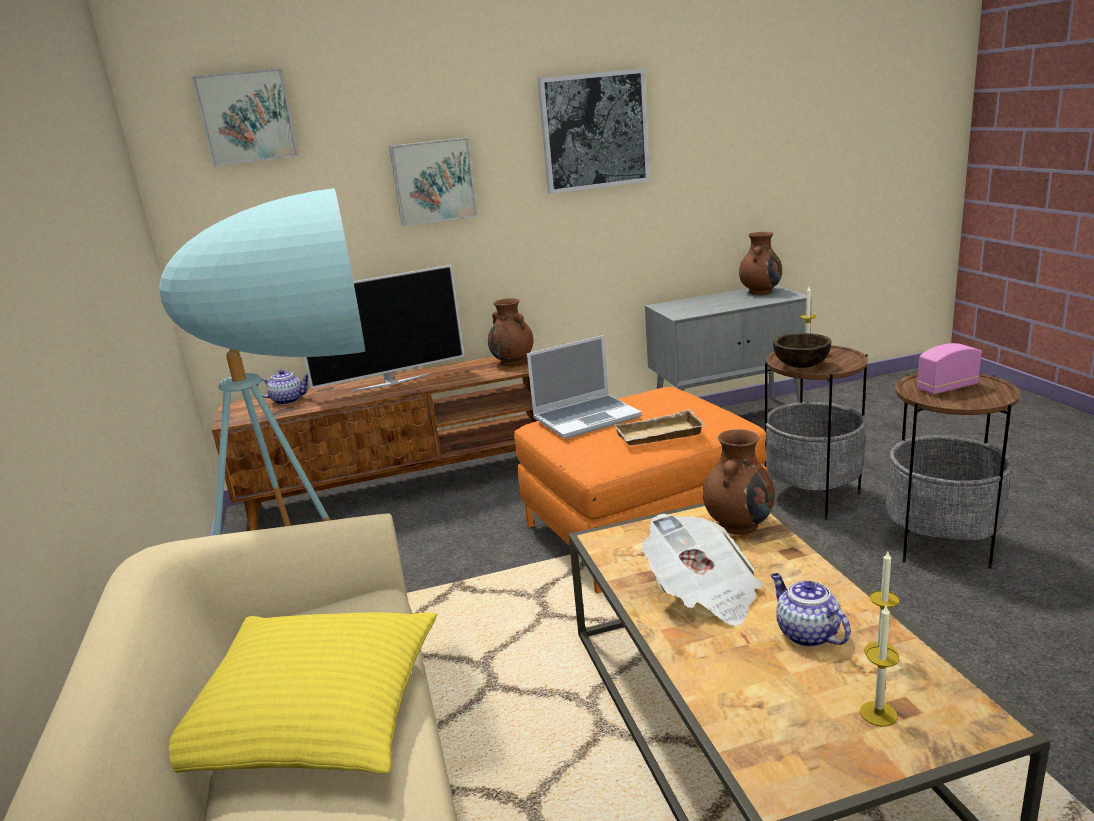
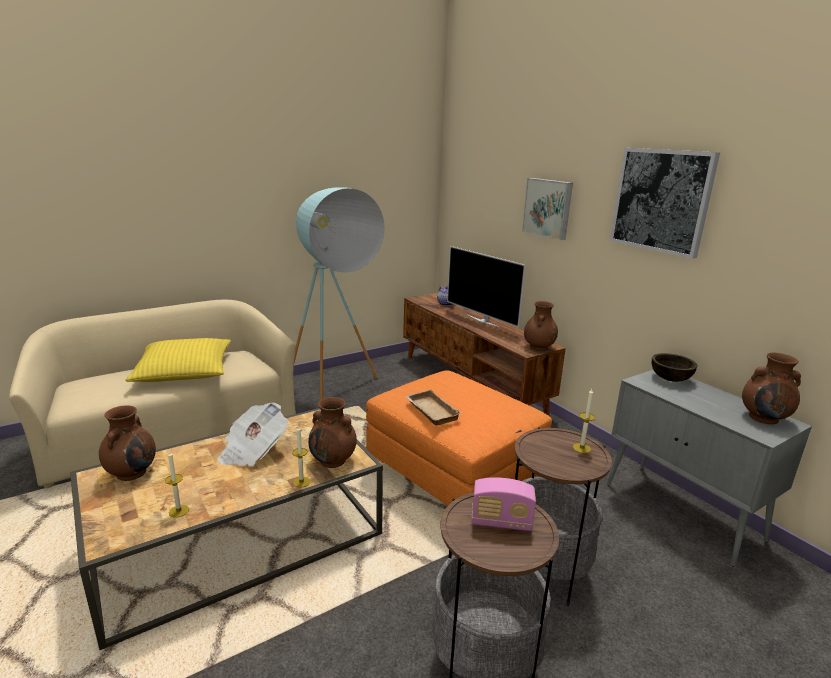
camera: 70 degrees right, 0 degrees up
picture [192,68,299,166] -> none
laptop [527,335,642,439] -> none
teapot [771,573,851,647] -> none
brown bowl [773,333,832,368] -> brown bowl moved to [652,353,698,382]
candle [860,606,899,727] -> candle moved to [292,426,310,488]
radio [917,343,982,394] -> radio turned 135 degrees clockwise [472,477,536,531]
none -> brown vase [99,405,156,481]

